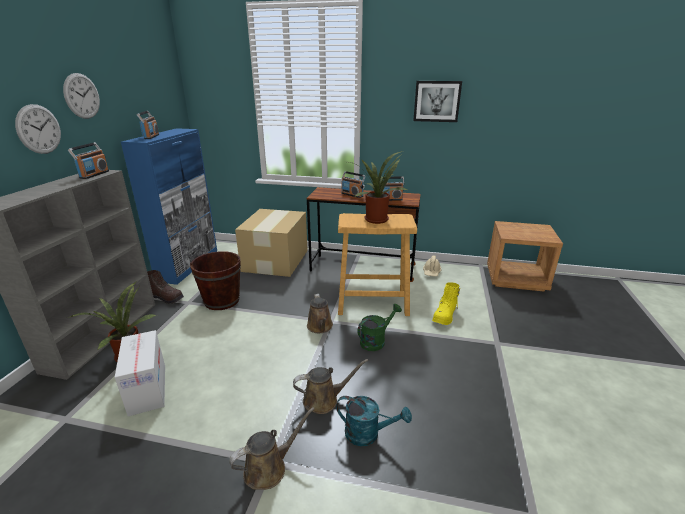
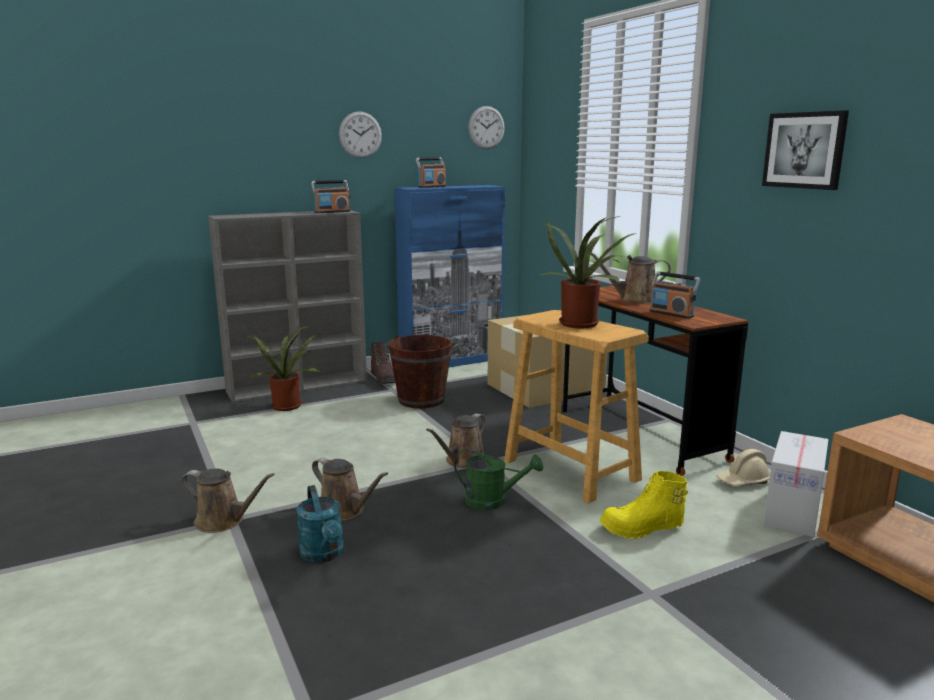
camera: 50 degrees right, 10 degrees down
wall clock [15,104,61,154] -> wall clock moved to [468,106,505,149]
cardboard box [115,330,165,416] -> cardboard box moved to [763,431,828,537]
radio [341,171,366,198] -> brown watering can [591,252,671,303]

